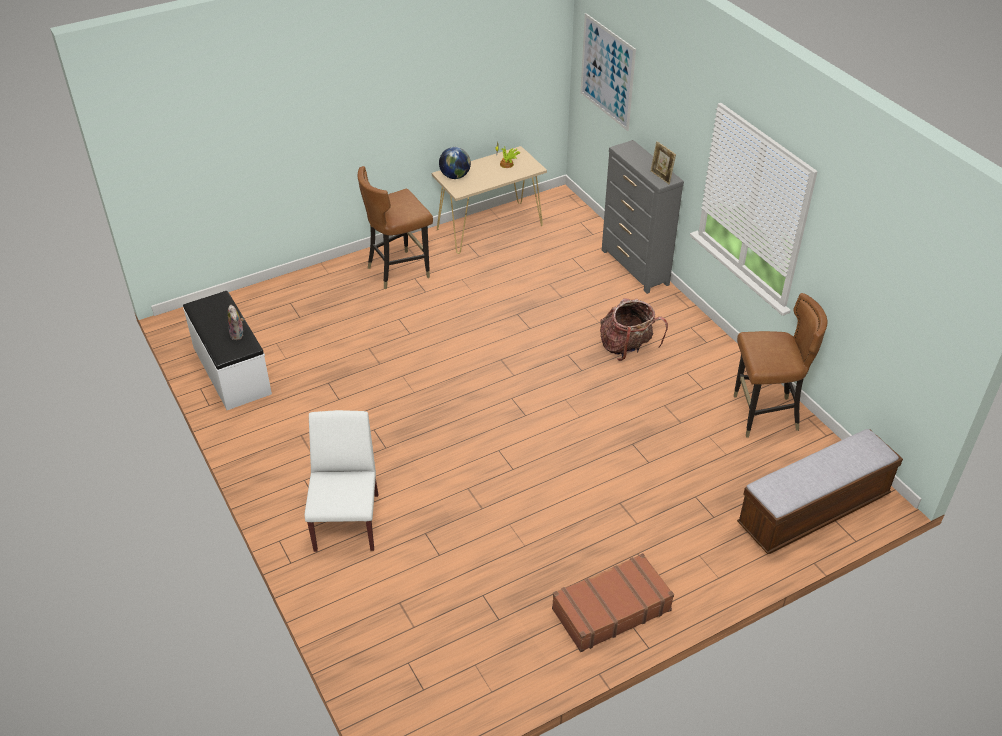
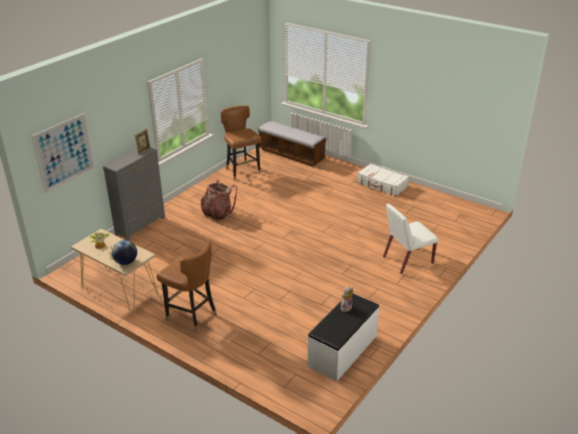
camera: 115 degrees left, 10 degrees down
brown suitcase [552,553,674,652] -> white suitcase [357,163,409,196]

